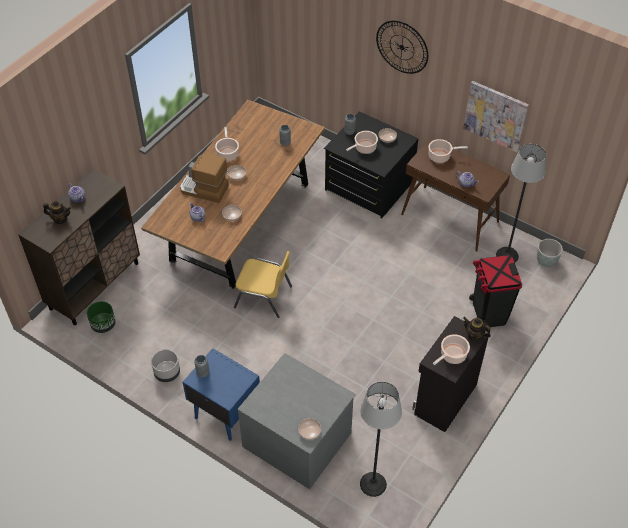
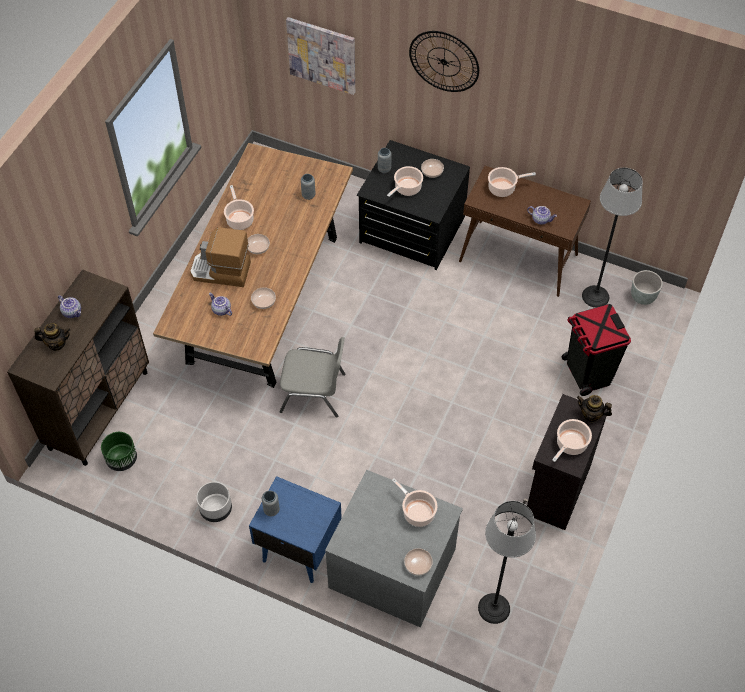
camera: 10 degrees left, 5 degrees up
yellow chair [234,251,292,318] -> grey chair [279,337,345,418]
picture [463,81,529,152] -> picture moved to [286,17,355,95]
none -> cooking pot [392,478,438,527]

